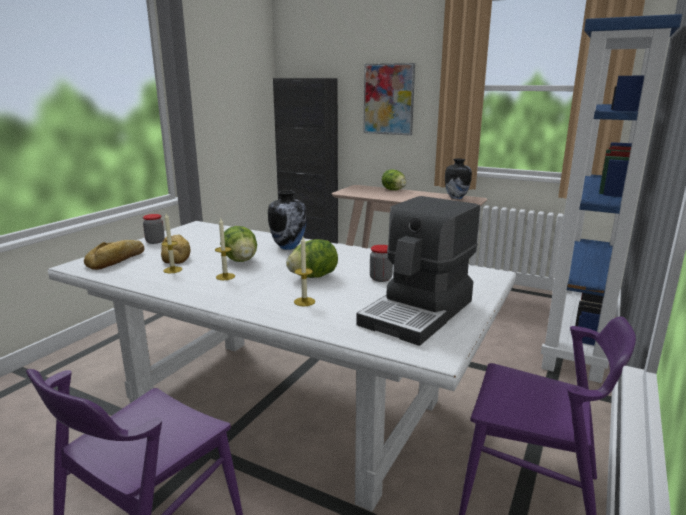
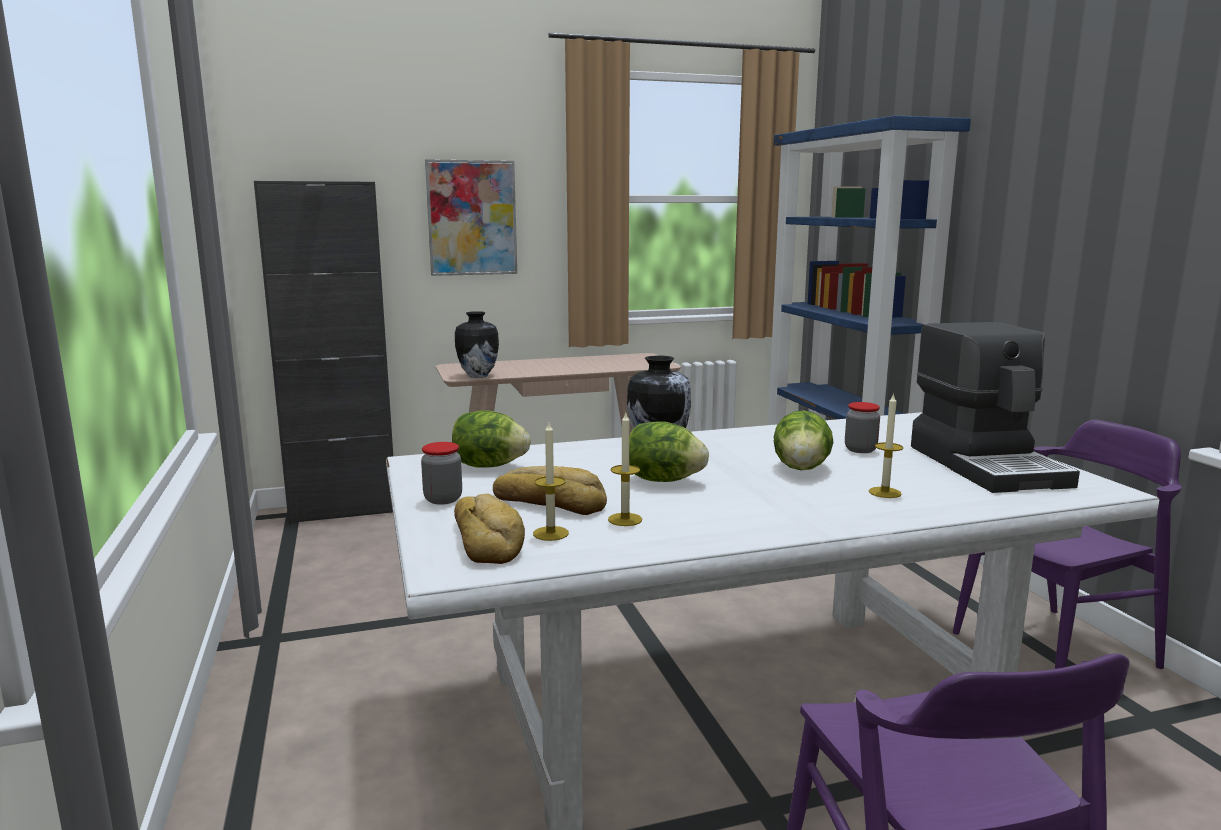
camera: 45 degrees left, 5 degrees down
candle [215,218,235,280] -> candle moved to [533,422,569,541]
lettuce [382,169,406,190] -> lettuce moved to [452,410,530,468]
vase [445,159,472,199] -> vase moved to [455,311,499,378]

